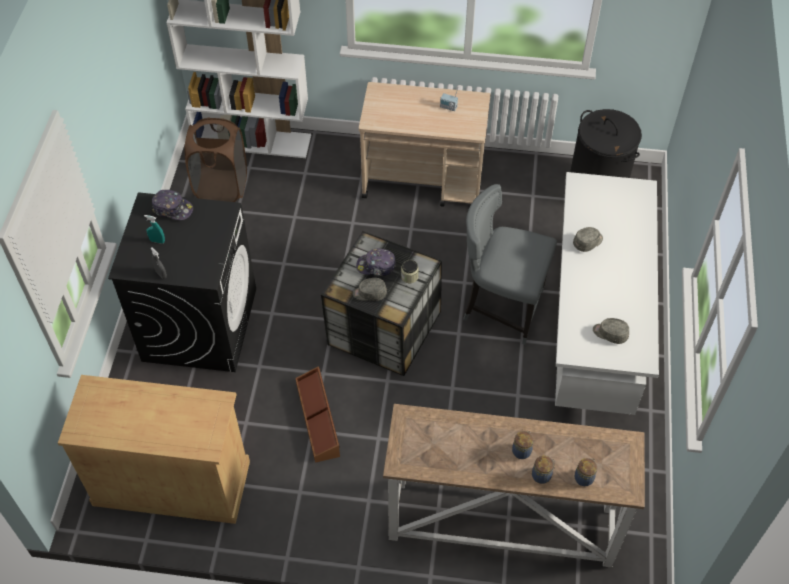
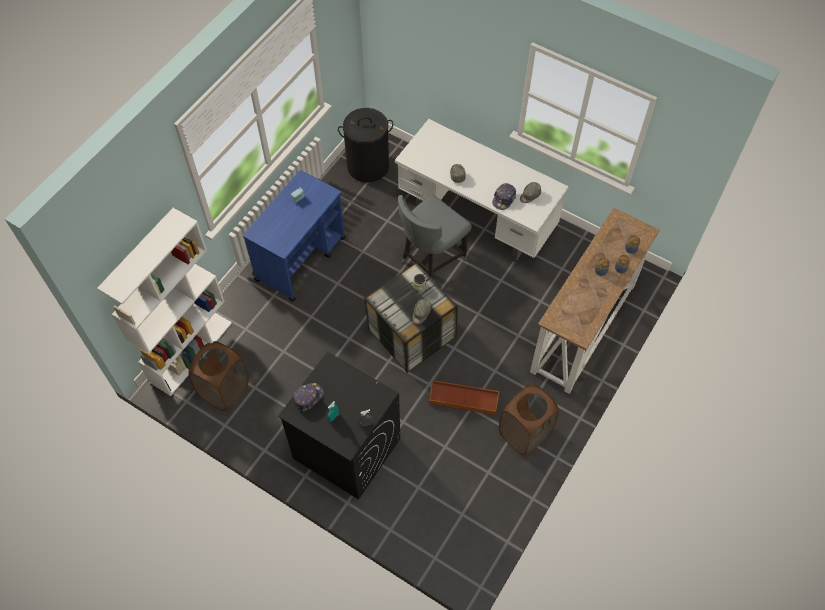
camera: 65 degrees left, 5 degrees up
beige cabinet [58,375,250,524] -> none
cap [356,248,396,276] -> cap moved to [492,183,516,210]
beige cart [359,82,490,207] -> blue cart [243,170,345,302]
none -> brown laundry basket [499,385,559,455]

